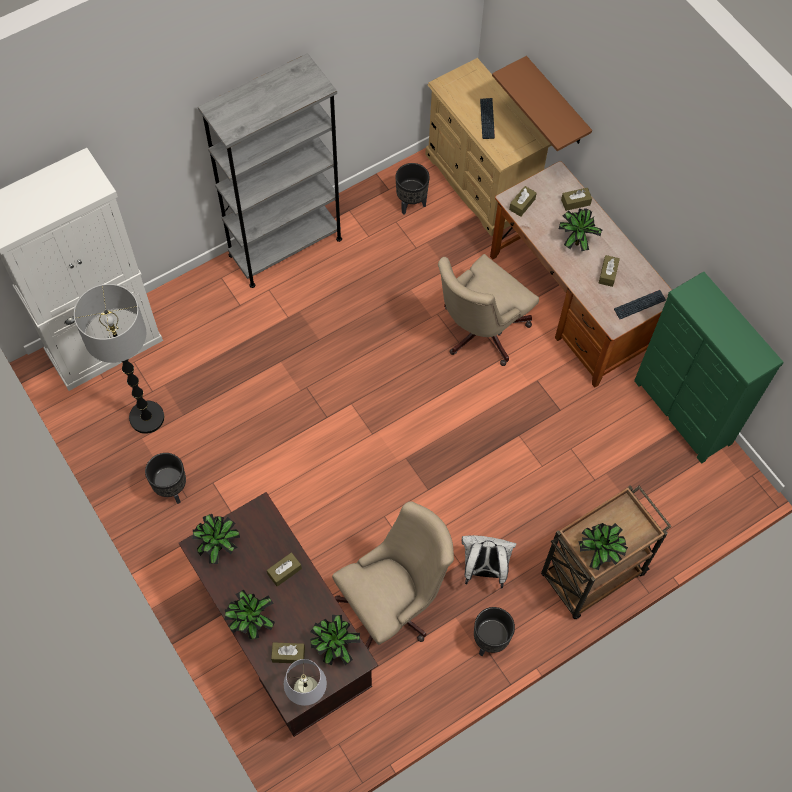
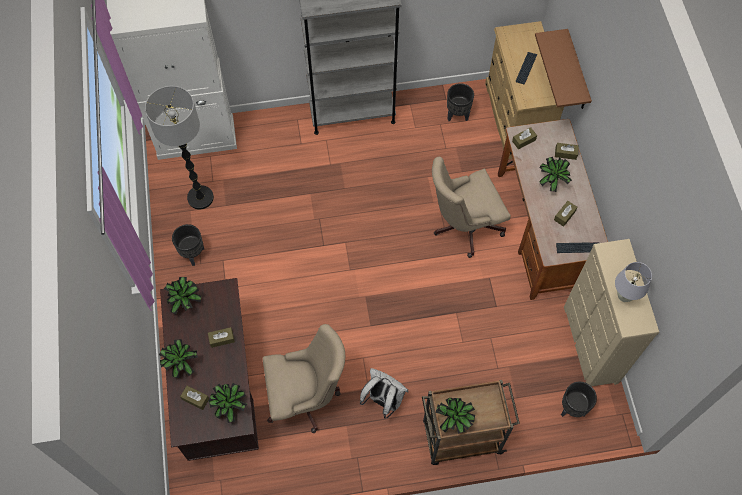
camera: 25 degrees right, 0 degrees up
white table lamp [284,659,327,706] -> white table lamp moved to [615,262,652,302]
black planter [474,607,515,656] -> black planter moved to [561,382,597,417]
green dresser [634,272,783,463] -> beige dresser [564,239,659,386]

